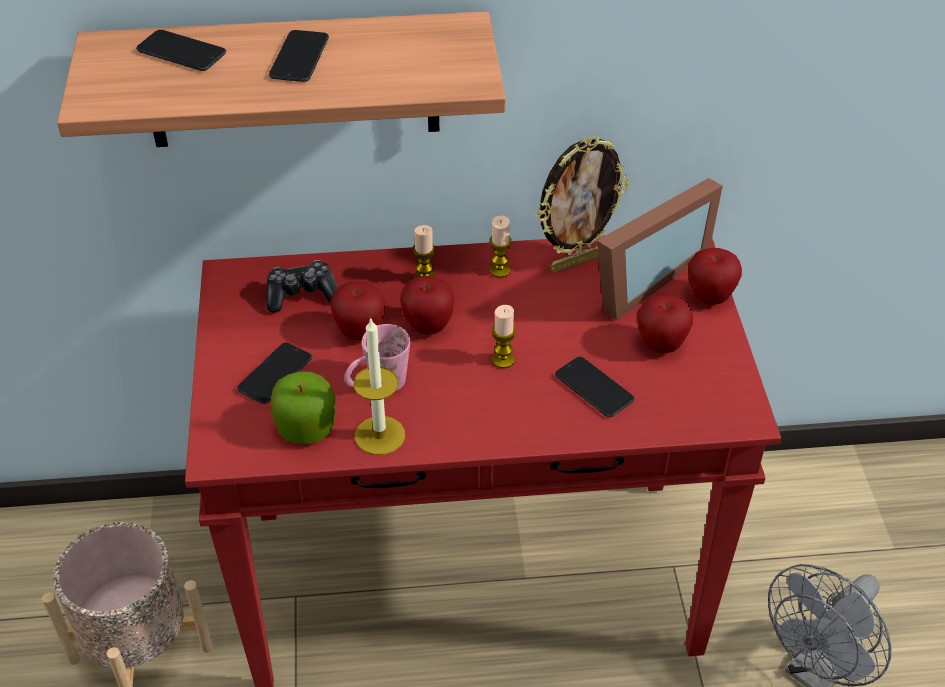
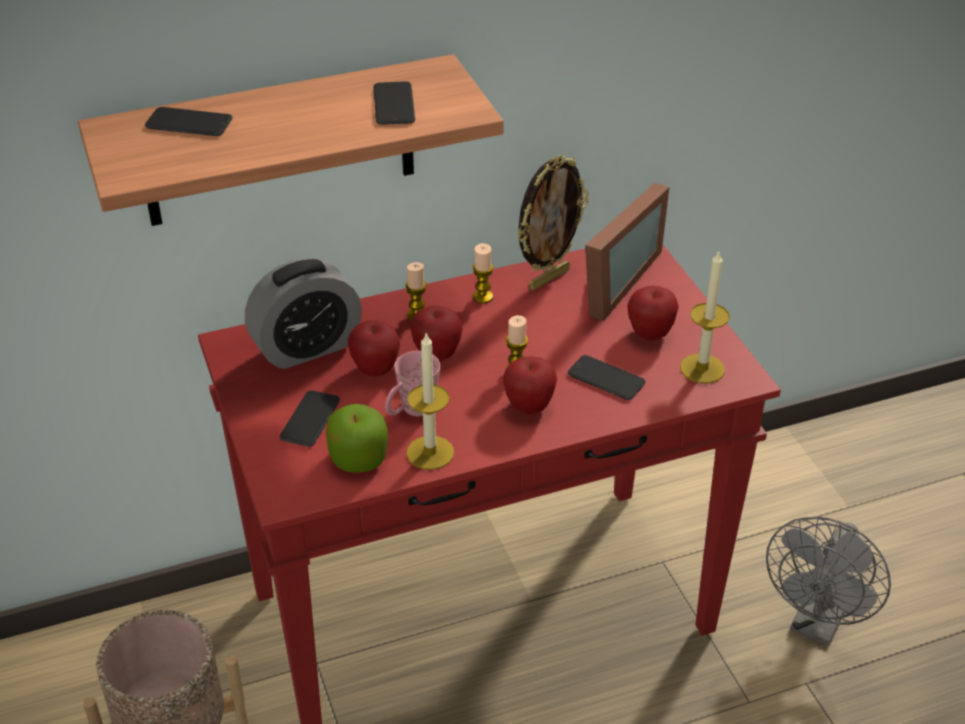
camera: 15 degrees left, 5 degrees down
game controller [266,260,338,312] -> alarm clock [245,258,362,369]
phone [269,30,329,82] -> phone moved to [373,81,415,125]
apple [688,248,742,305] -> apple moved to [503,356,557,414]
none -> candle [680,250,730,383]

